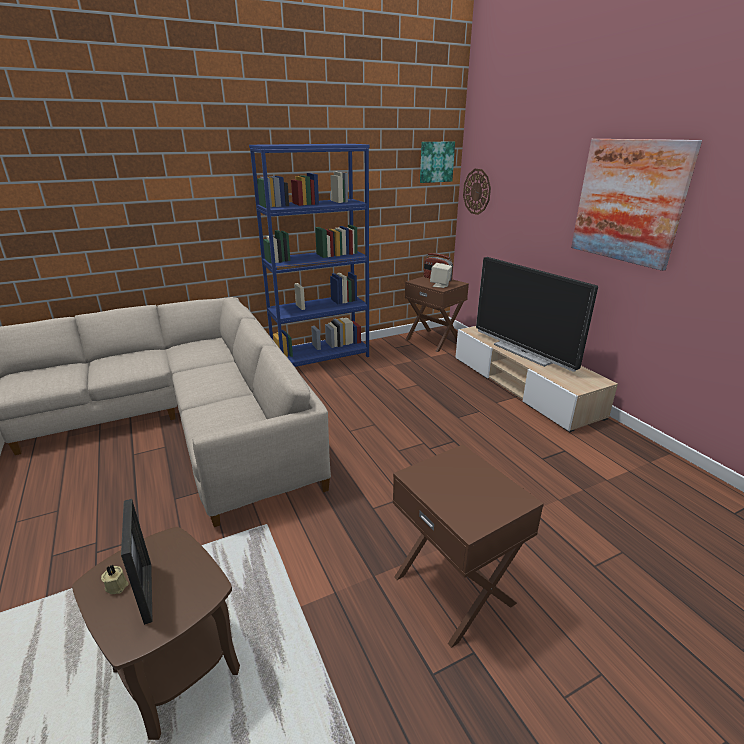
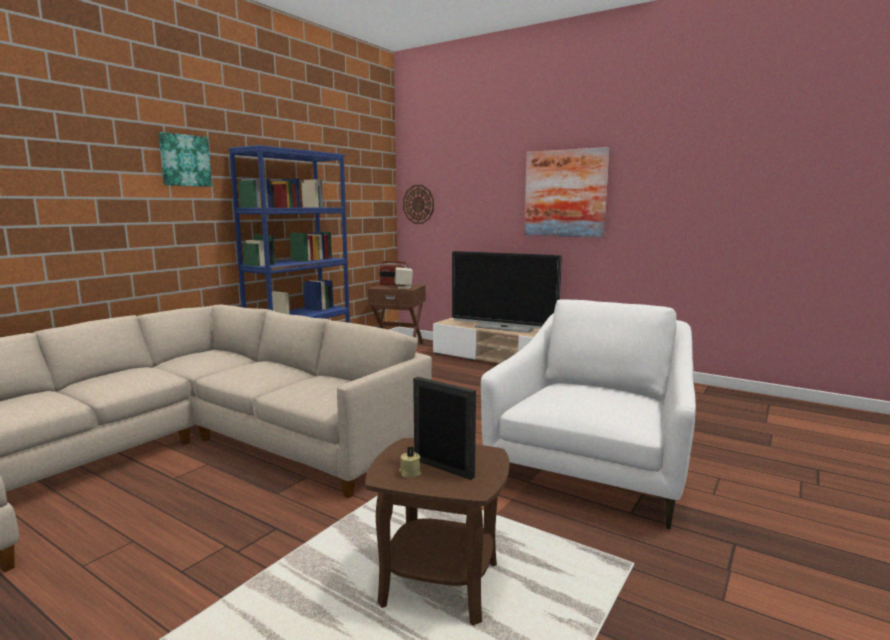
camera: 30 degrees left, 15 degrees down
brown side table [393,444,544,648] -> white armchair [481,299,696,529]
picture [420,142,455,183] -> picture moved to [158,132,212,187]

